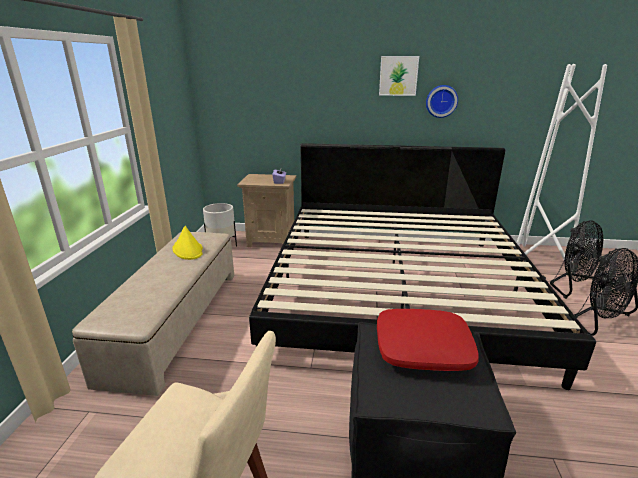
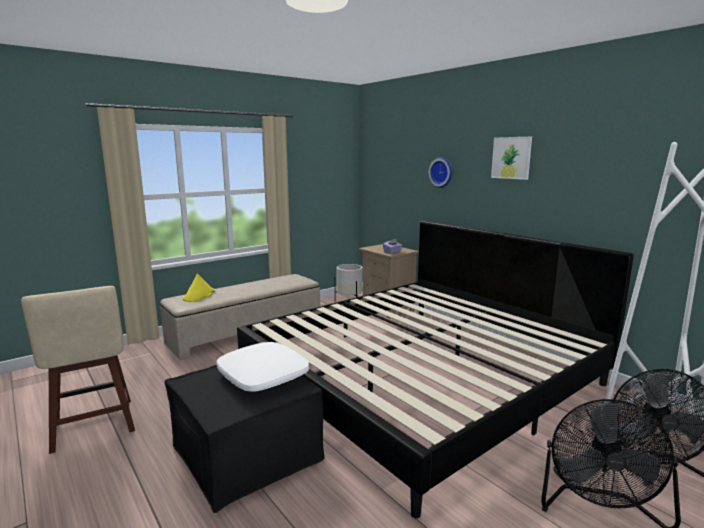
camera: 45 degrees right, 10 degrees down
yellow hat [172,226,203,260] -> yellow hat moved to [183,274,215,302]
red pillow [377,309,479,371] -> white pillow [216,342,309,392]
wall clock [426,85,458,118] -> wall clock moved to [428,157,453,188]

